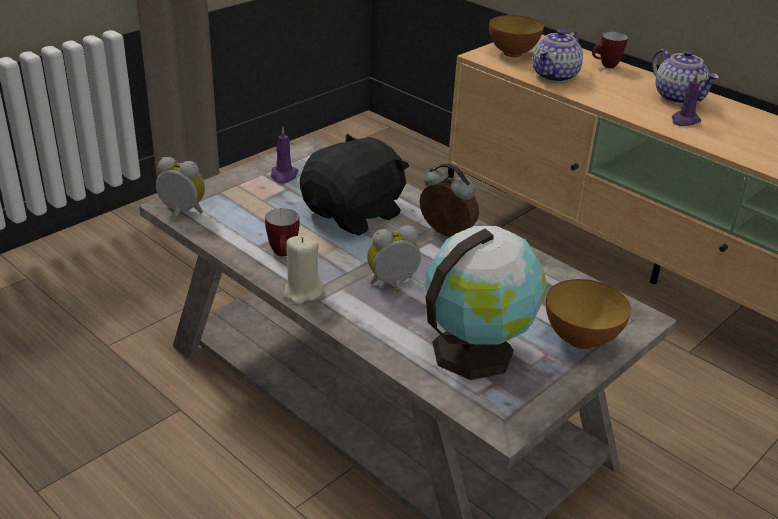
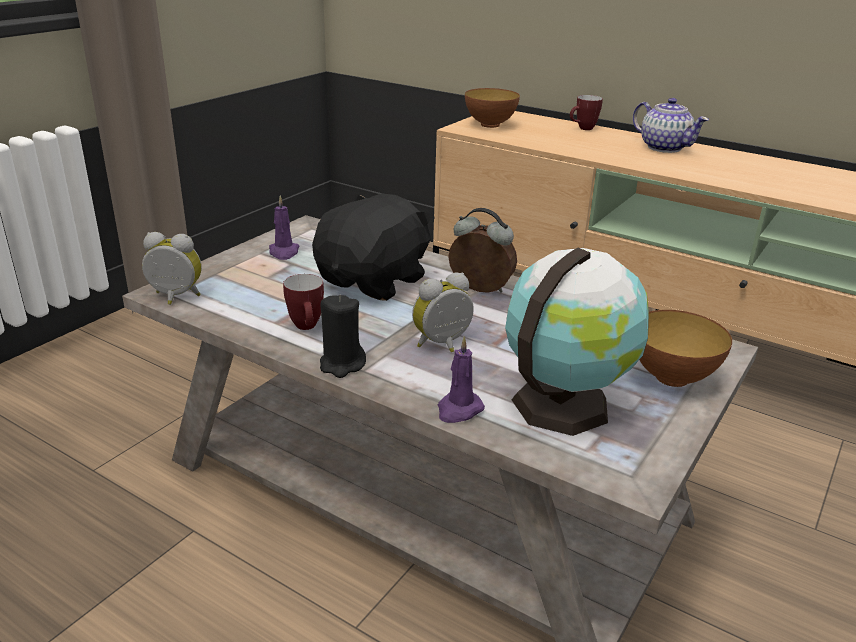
camera: 10 degrees left, 5 degrees down
beige candle [284,236,324,305] -> black candle [320,295,366,378]
teapot [533,29,583,83] -> none
purple candle [672,72,701,126] -> purple candle moved to [438,336,485,423]

